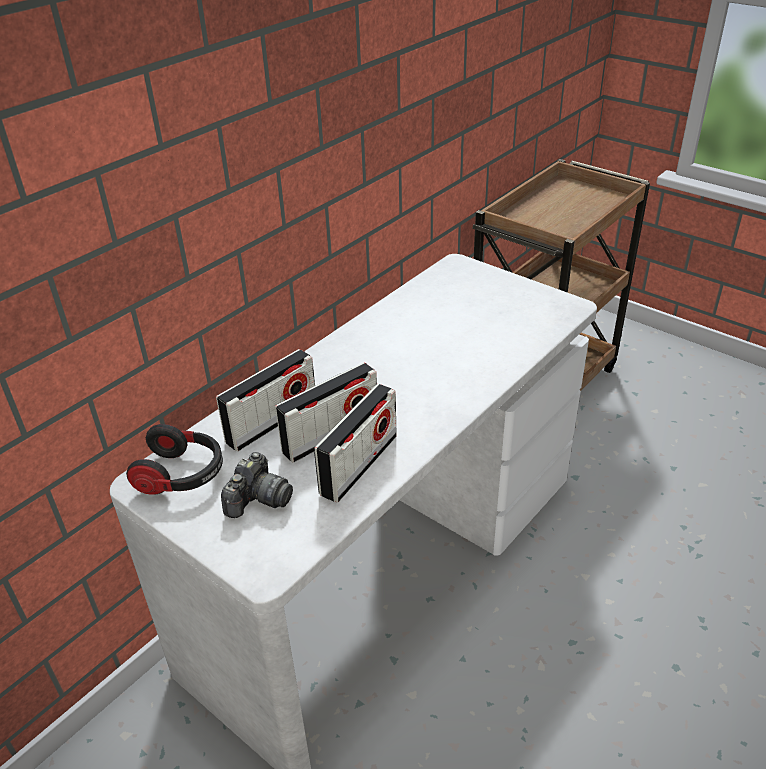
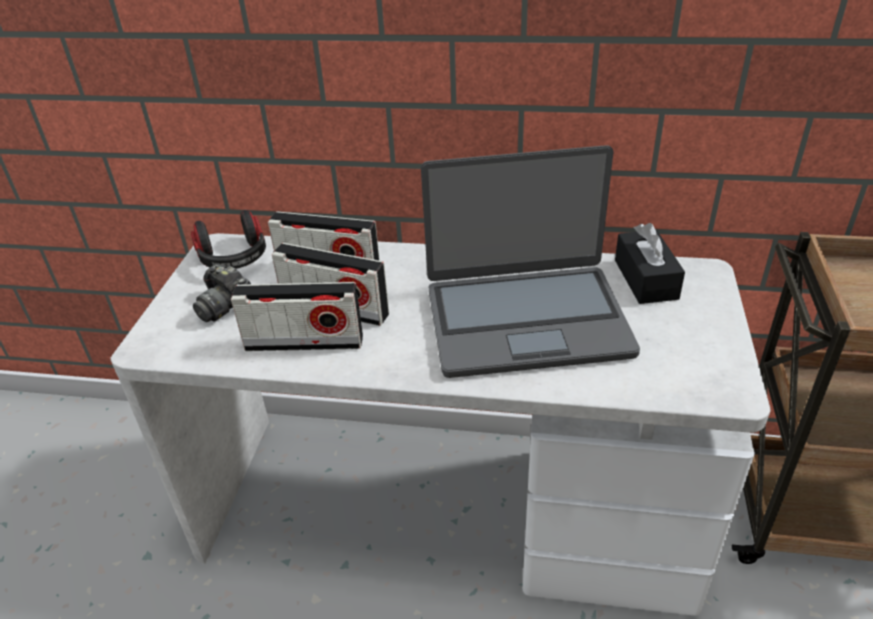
camera: 60 degrees right, 0 degrees up
camera [221,452,293,518] -> camera turned 45 degrees clockwise [193,264,251,322]
none -> laptop [421,145,640,378]
none -> black tissue box [615,223,685,304]

